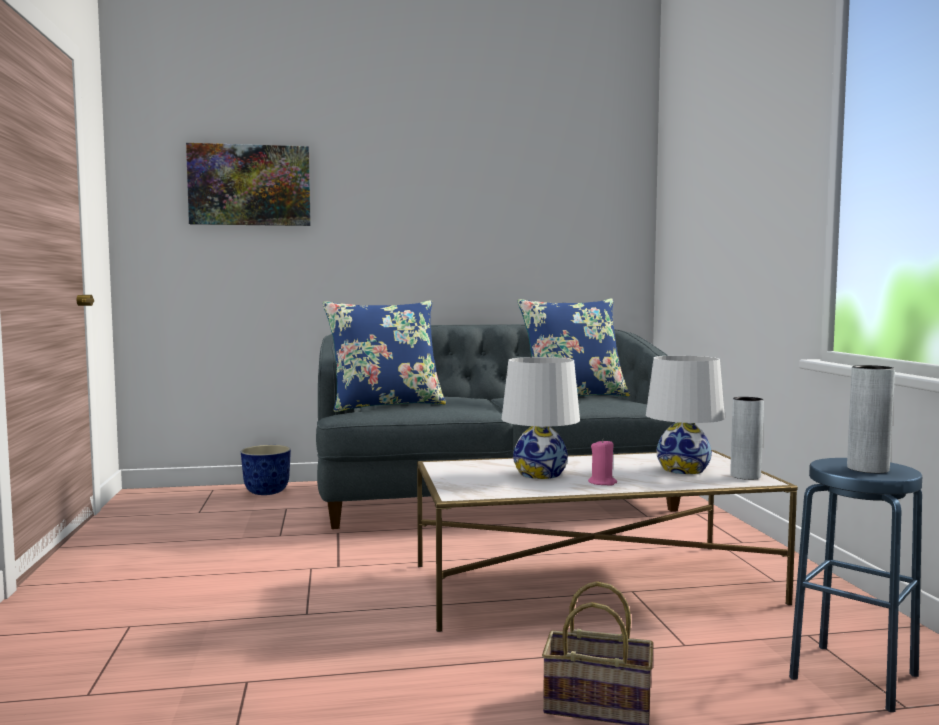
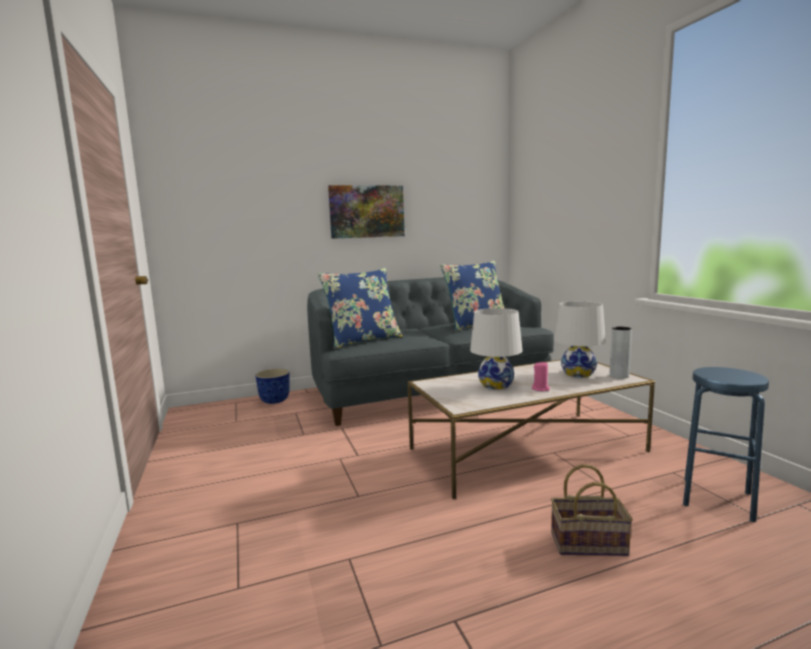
camera: 10 degrees left, 5 degrees up
picture [186,143,311,226] -> picture moved to [328,185,405,239]
grey vase [847,365,895,473] -> none

